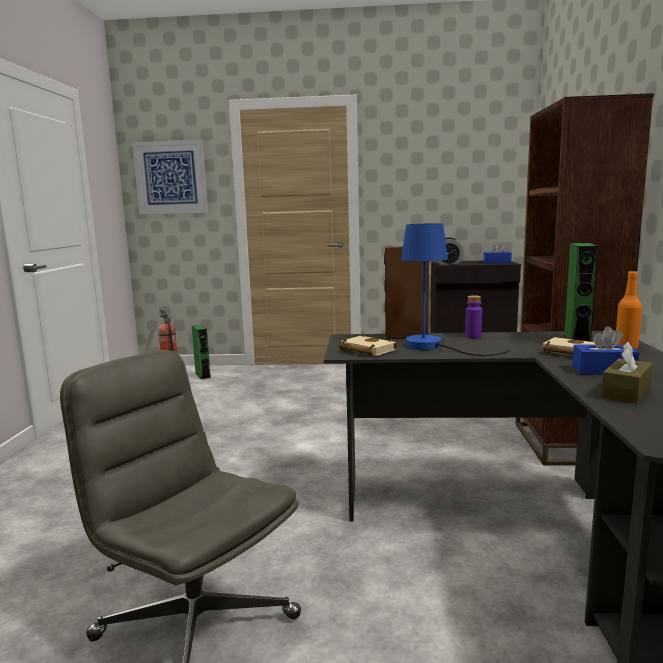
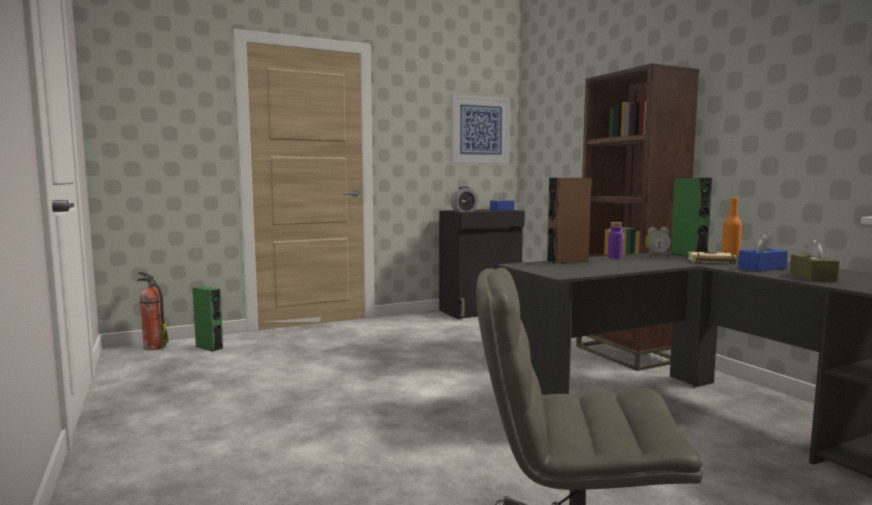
camera: 30 degrees left, 5 degrees down
picture [132,140,208,214] -> picture moved to [451,94,510,164]
beige book [339,334,397,357] -> none
blue table lamp [401,223,510,356] -> none
none -> alarm clock [645,227,671,256]

